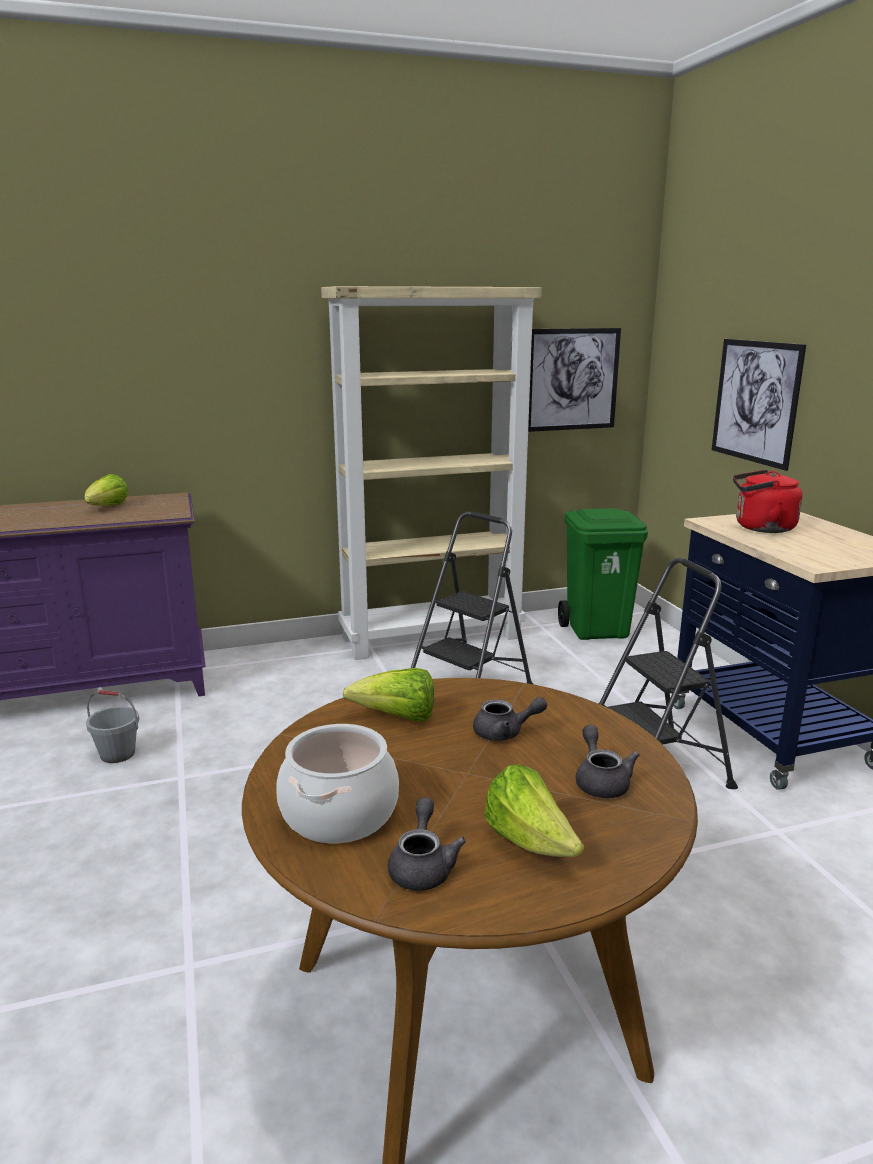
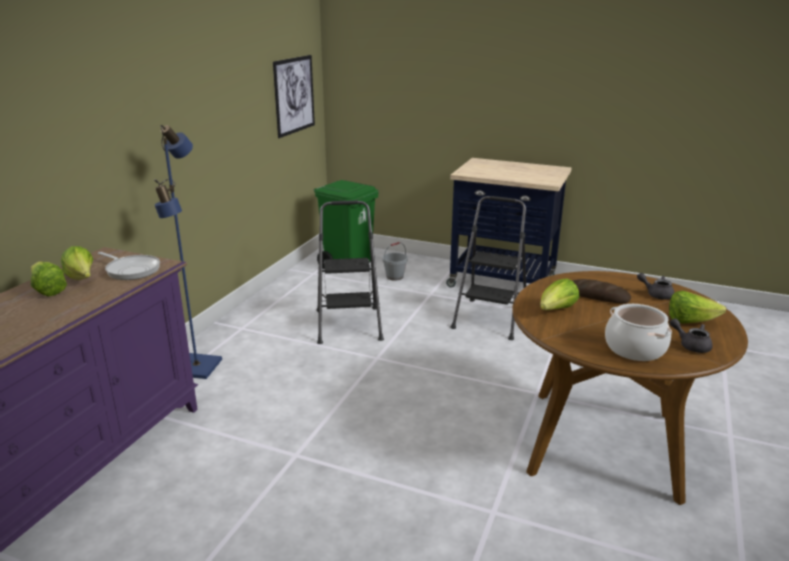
camera: 50 degrees left, 5 degrees up
grey bucket [86,690,139,763] -> grey bucket moved to [382,242,408,281]
beige bookcase [321,286,542,660] -> none
grey teapot [473,697,547,741] -> bread [572,279,631,303]
picture [712,339,806,471] -> none
red kettle [733,470,803,533] -> none
none -> lettuce [31,262,67,296]
none -> frying pan [98,252,160,280]
none -> blue floor lamp [154,125,222,379]

